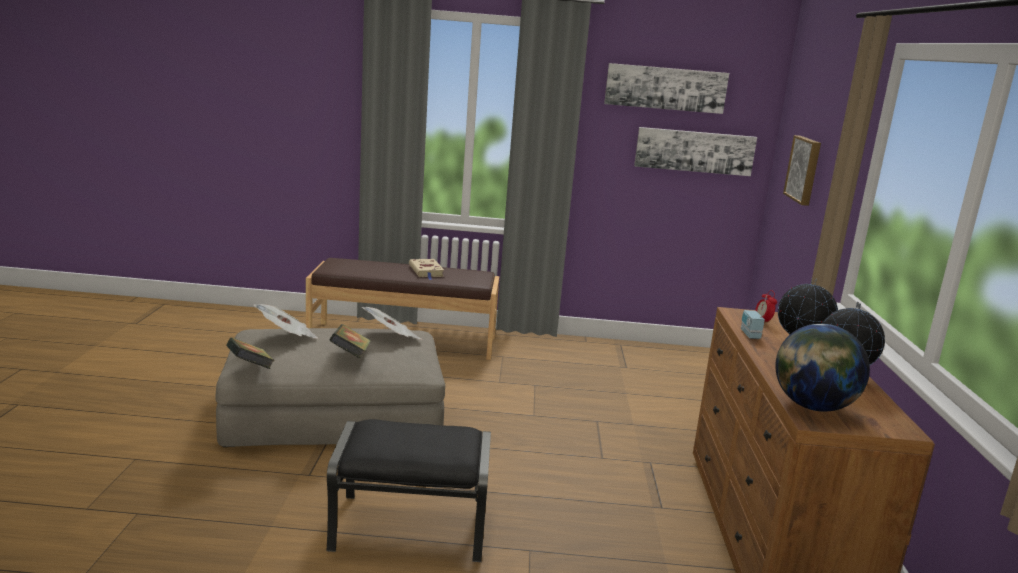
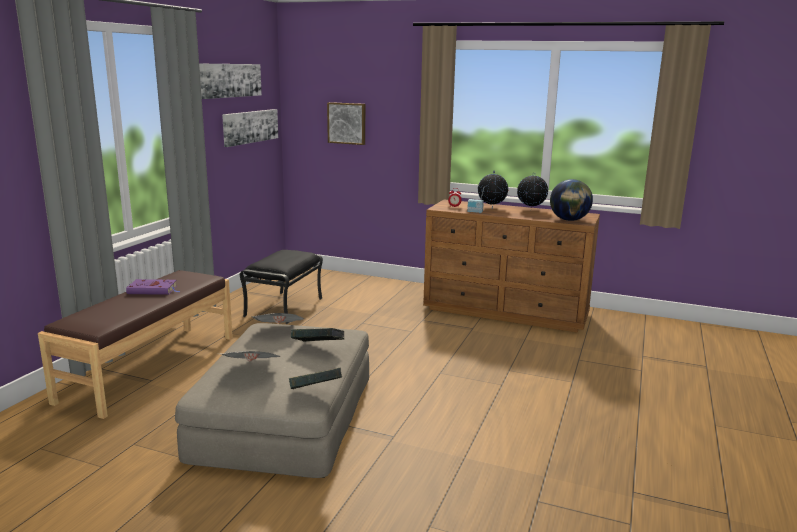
camera: 70 degrees left, 0 degrees up
black ottoman [326,419,491,562] -> black ottoman moved to [240,250,323,324]
beige book [409,259,444,280] -> purple book [126,279,180,295]

